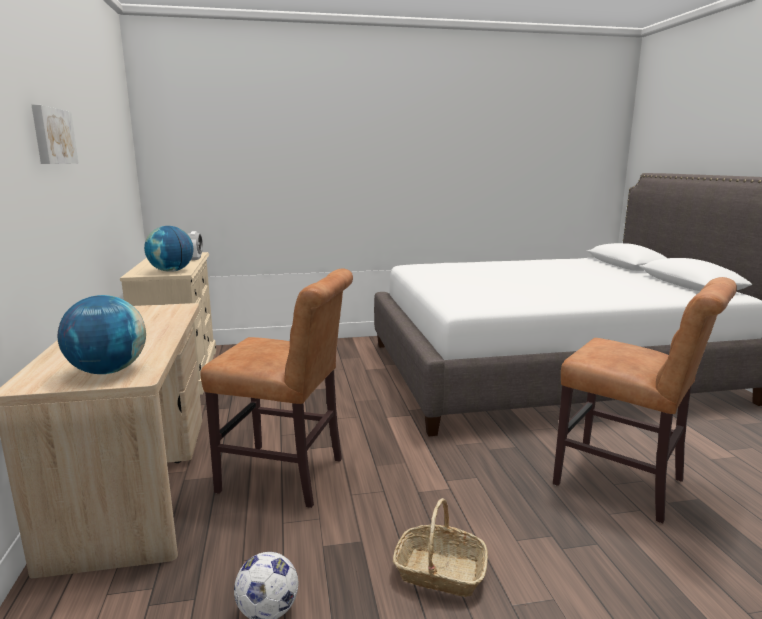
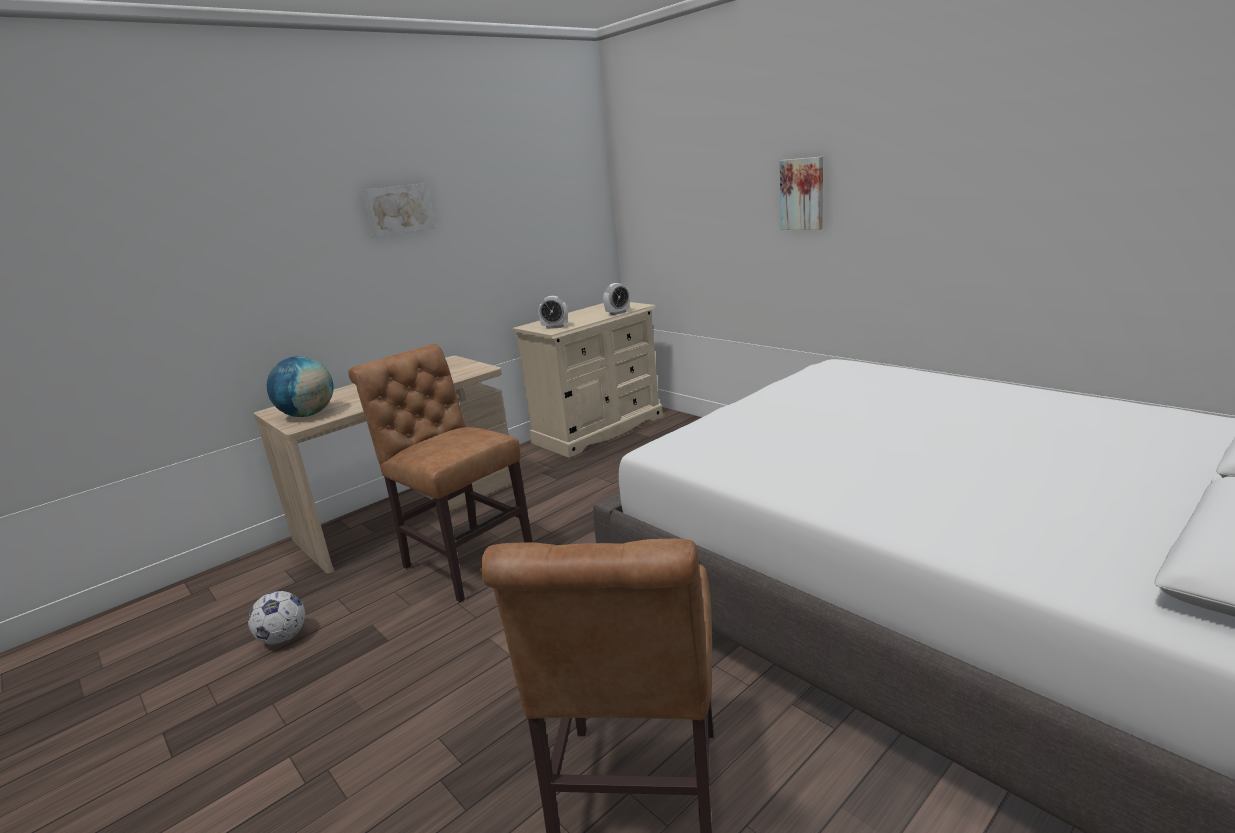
camera: 60 degrees right, 5 degrees up
globe [144,226,193,272] -> alarm clock [538,296,568,329]
brown chair [200,268,353,508] -> brown chair turned 150 degrees clockwise [348,344,533,602]
basket [393,498,488,597] -> none
none -> picture [780,157,823,230]

